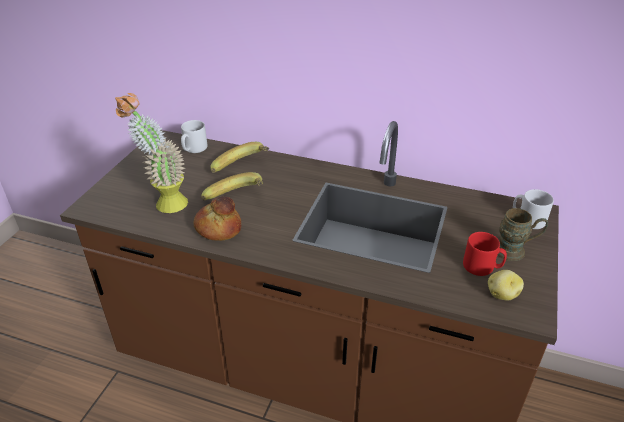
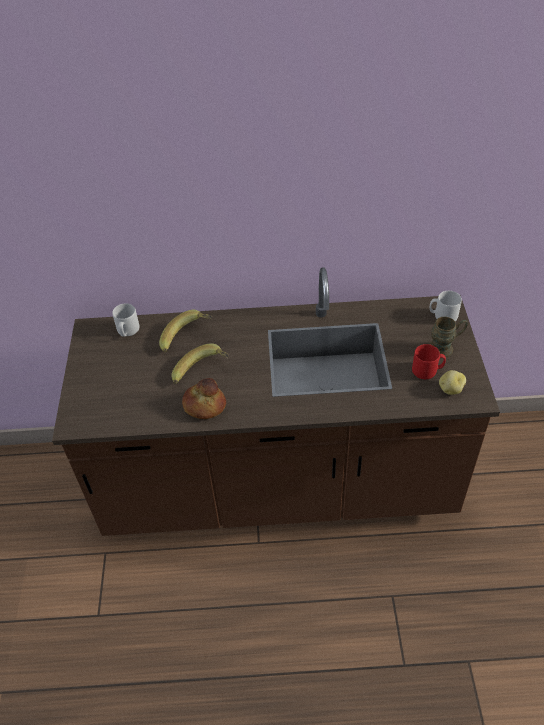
camera: 20 degrees left, 10 degrees up
potted plant [115,93,188,213] -> none

